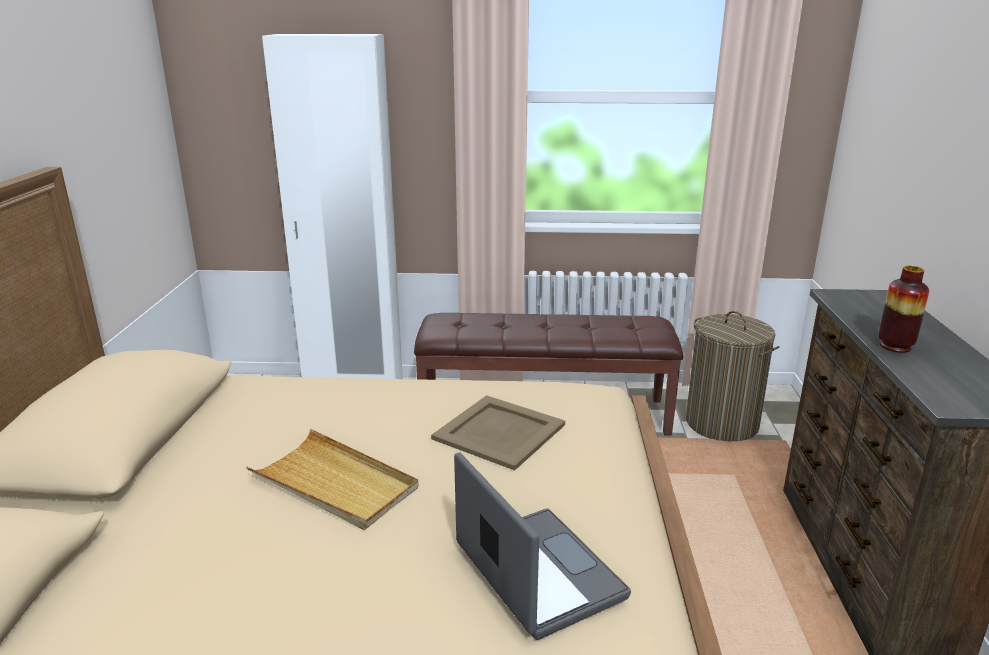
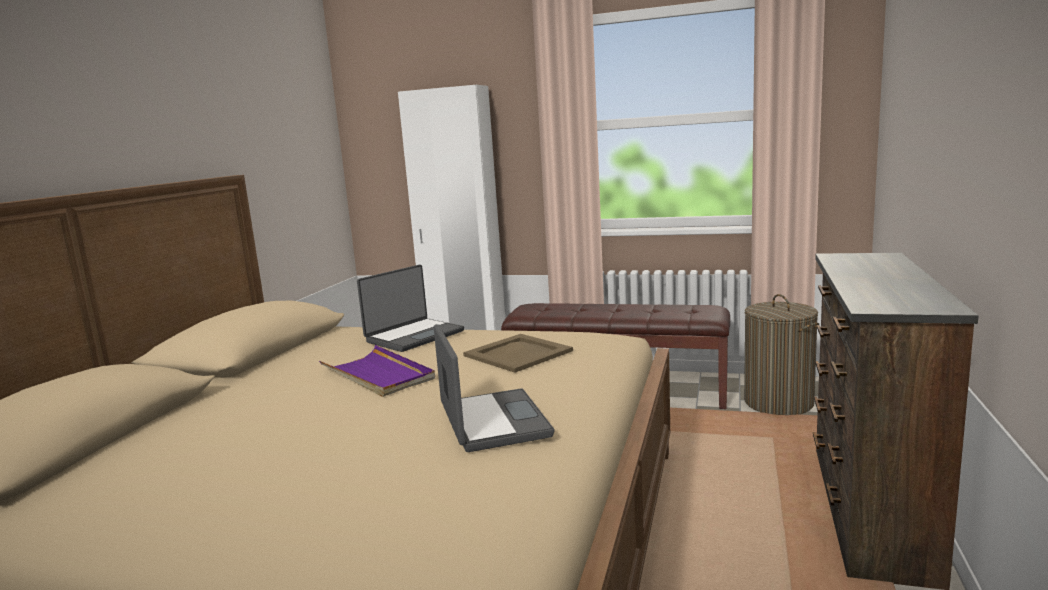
camera: 15 degrees right, 10 degrees down
beige tray [246,429,419,530] -> purple tray [319,345,435,397]
vase [878,266,929,353] -> none
none -> laptop [357,265,464,352]

